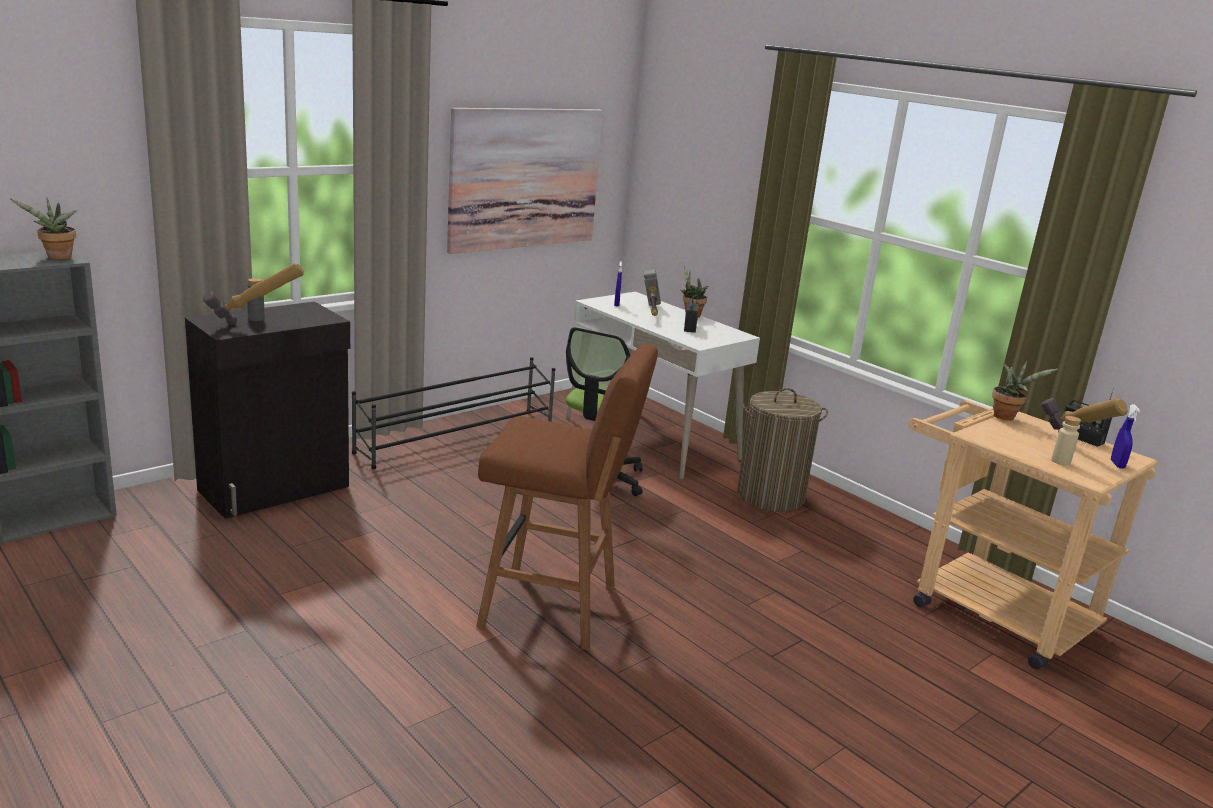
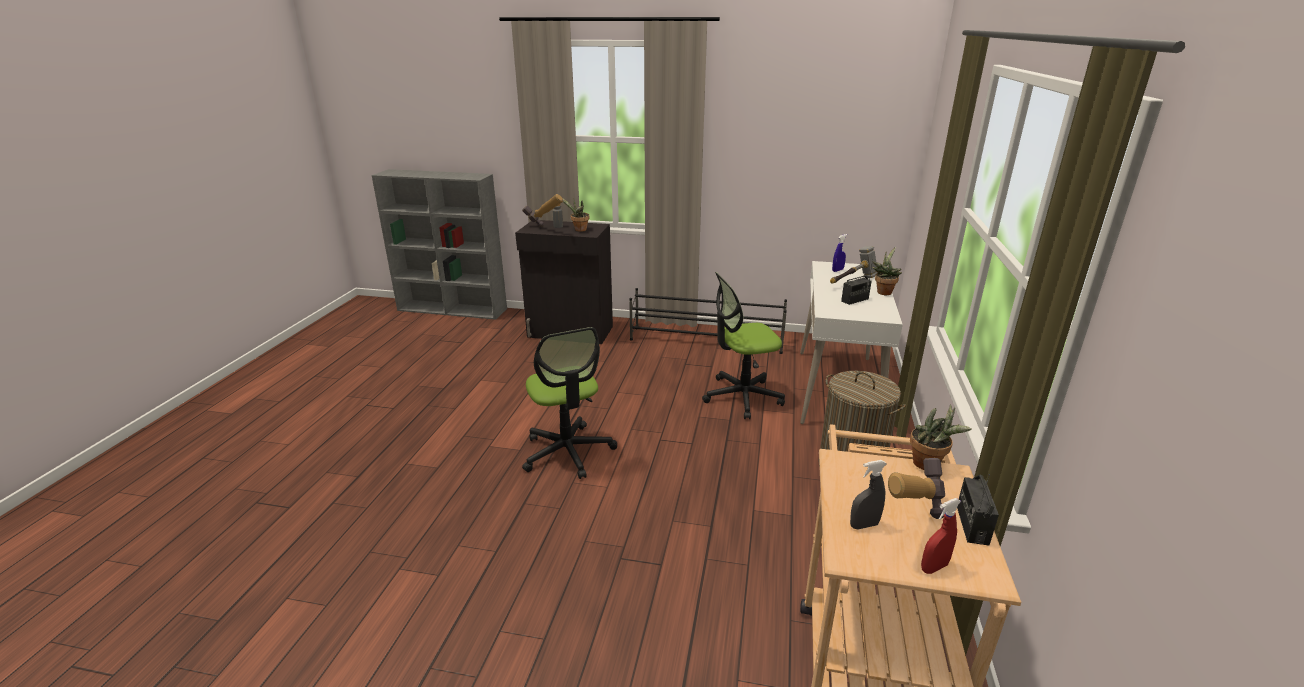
camera: 55 degrees right, 5 degrees up
potted plant [10,198,77,260] -> potted plant moved to [563,197,589,232]
picture [447,108,603,254] -> none
brown stool [476,344,658,650] -> office chair [522,327,617,479]
beige bottle [1051,416,1081,466] -> grey spray bottle [850,460,886,530]
blue spray bottle [1111,404,1140,469] -> red spray bottle [921,498,961,574]

